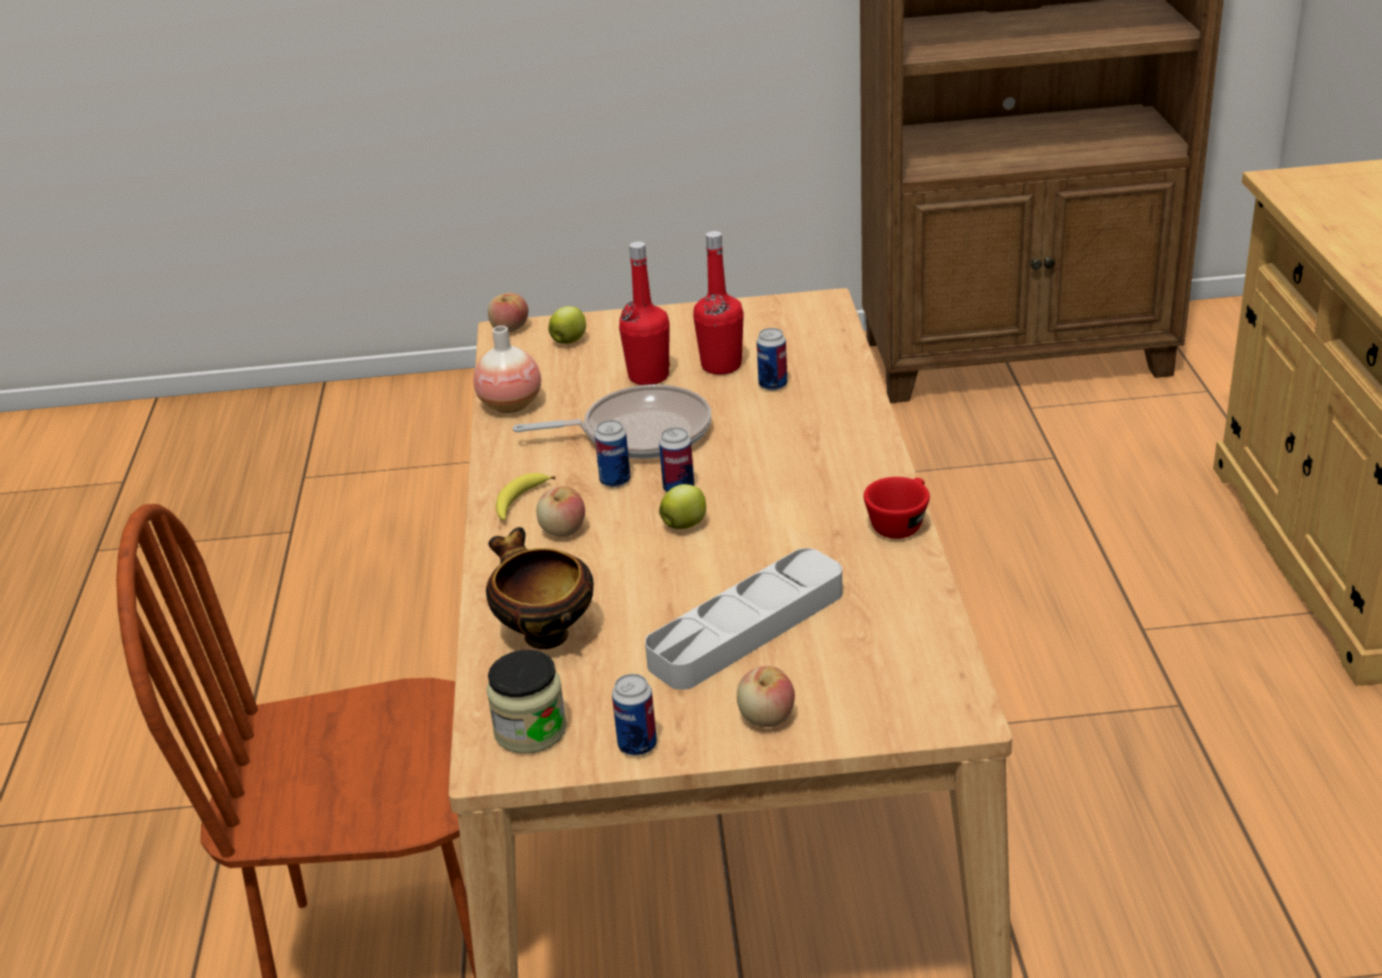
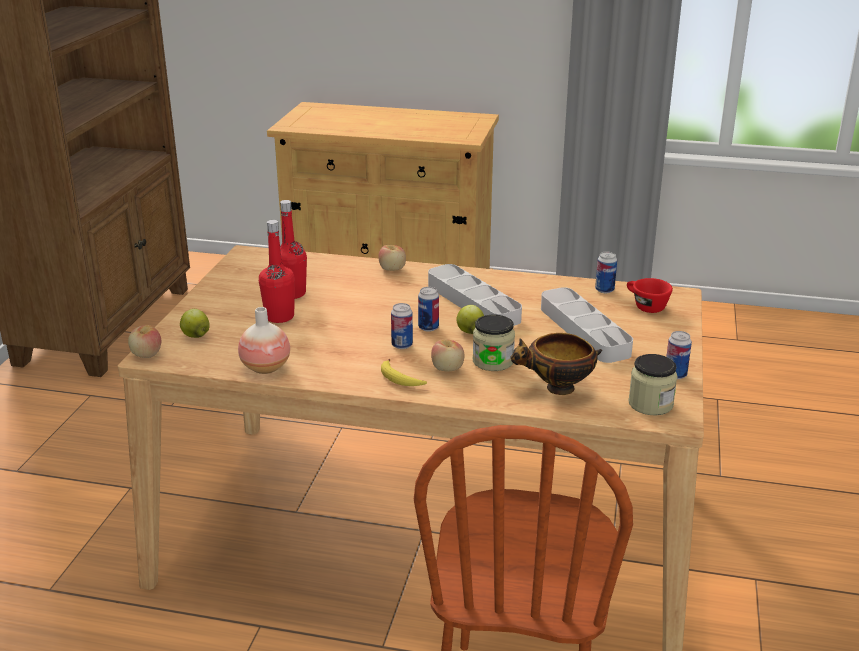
camera: 75 degrees left, 5 degrees down
frying pan [513,384,711,459] -> none
apple [737,666,795,727] -> apple moved to [378,245,406,271]
can [757,328,787,391] -> can moved to [595,252,617,293]
red cup [864,477,930,539] -> red cup moved to [627,278,673,313]
none -> grey tray [428,264,522,326]
none -> jar [473,315,515,371]

